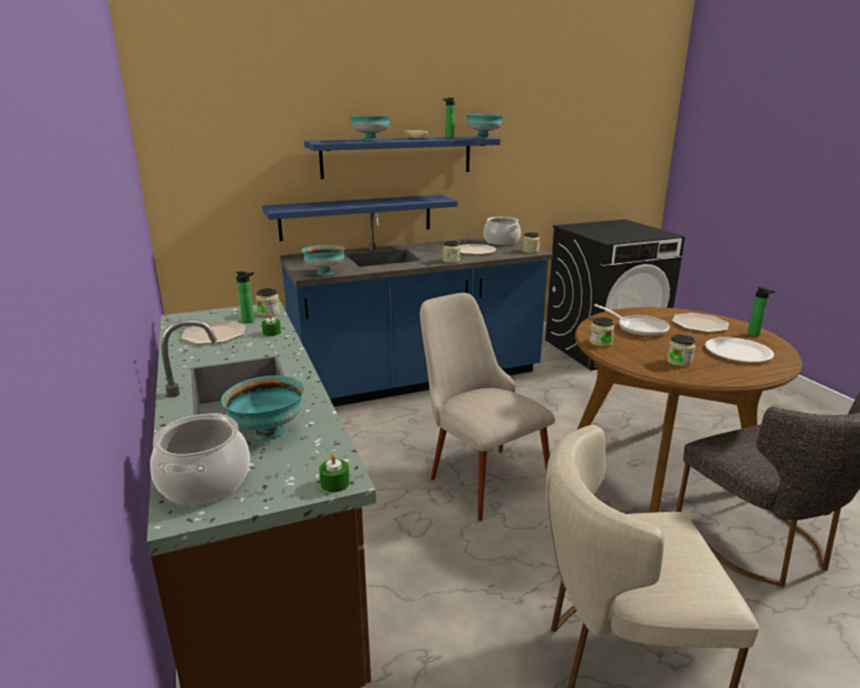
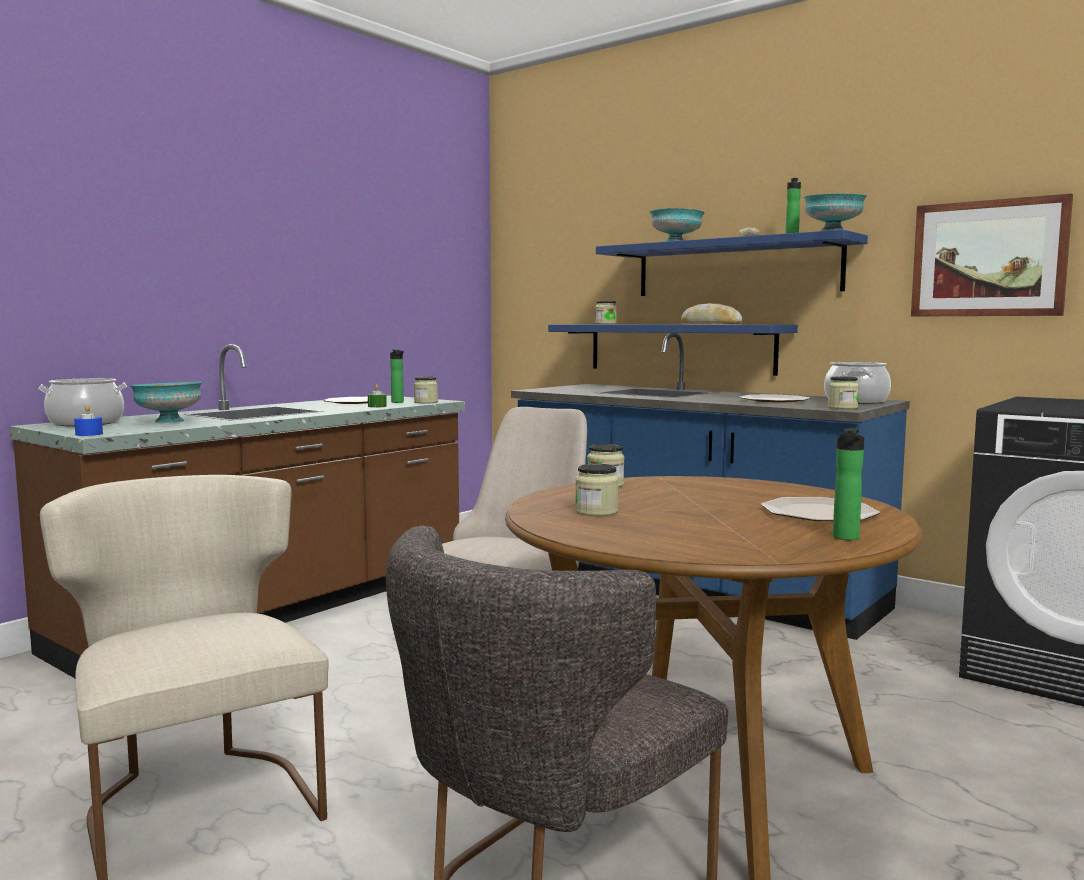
camera: 60 degrees right, 15 degrees down
turquoise bowl [302,245,345,275] -> none
green candle [319,454,350,492] -> blue candle [74,405,103,436]
jar [443,241,460,263] -> jar moved to [595,301,617,324]
frying pan [594,304,670,337] -> none
white plate [705,337,774,362] -> none
none -> bread [681,303,742,324]
none -> picture [911,193,1073,317]

